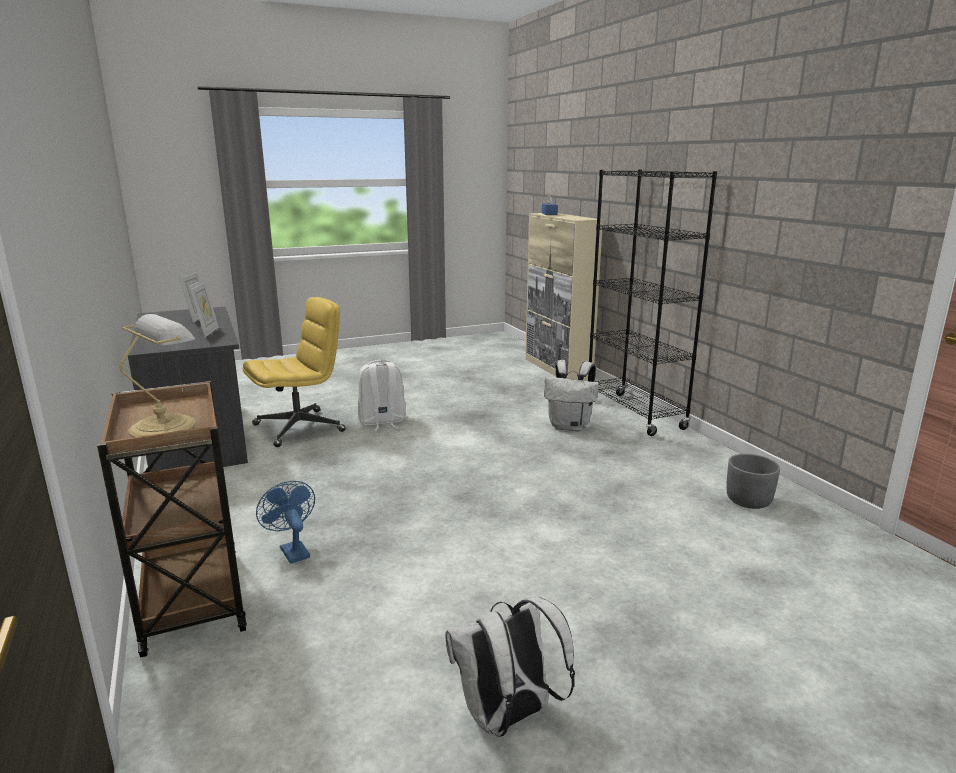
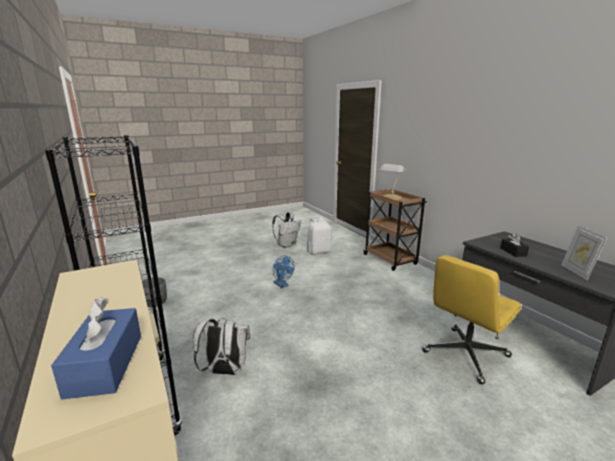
camera: 175 degrees right, 0 degrees up
picture frame [189,279,219,337] -> black tissue box [500,233,529,257]
blue fan [256,481,315,564] -> blue fan moved to [273,255,295,288]
white backpack [358,360,406,431] -> white backpack moved to [307,218,332,255]

